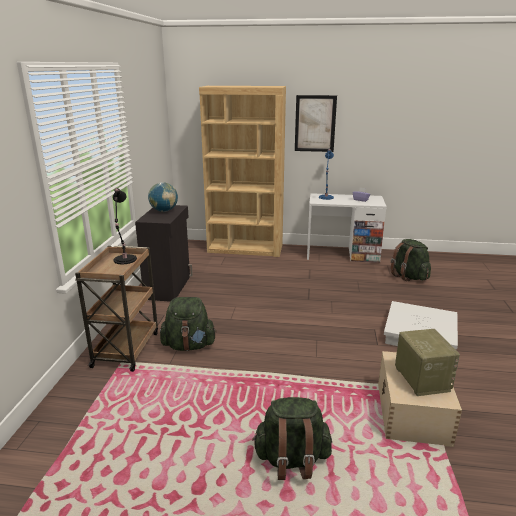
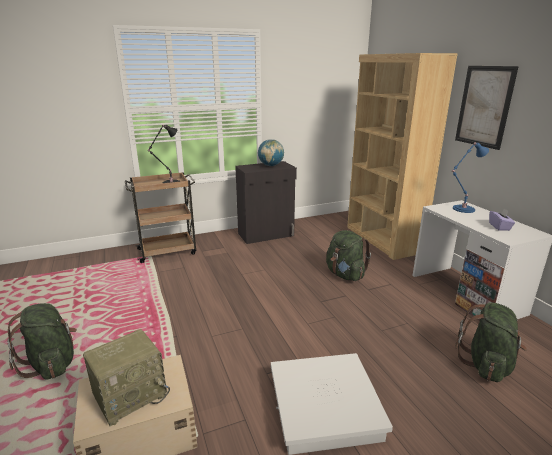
camera: 60 degrees right, 0 degrees up
green backpack [160,297,217,351] -> green backpack moved to [326,230,371,281]

